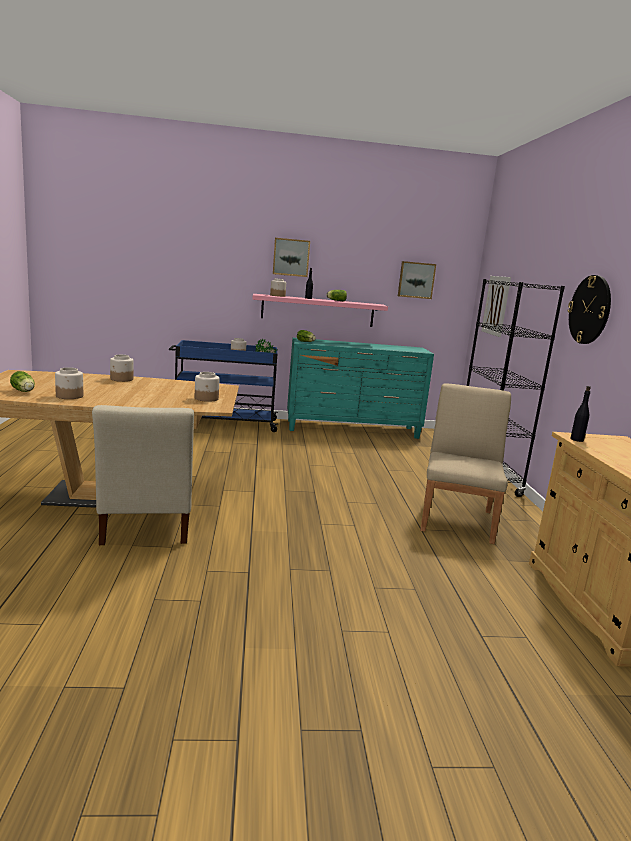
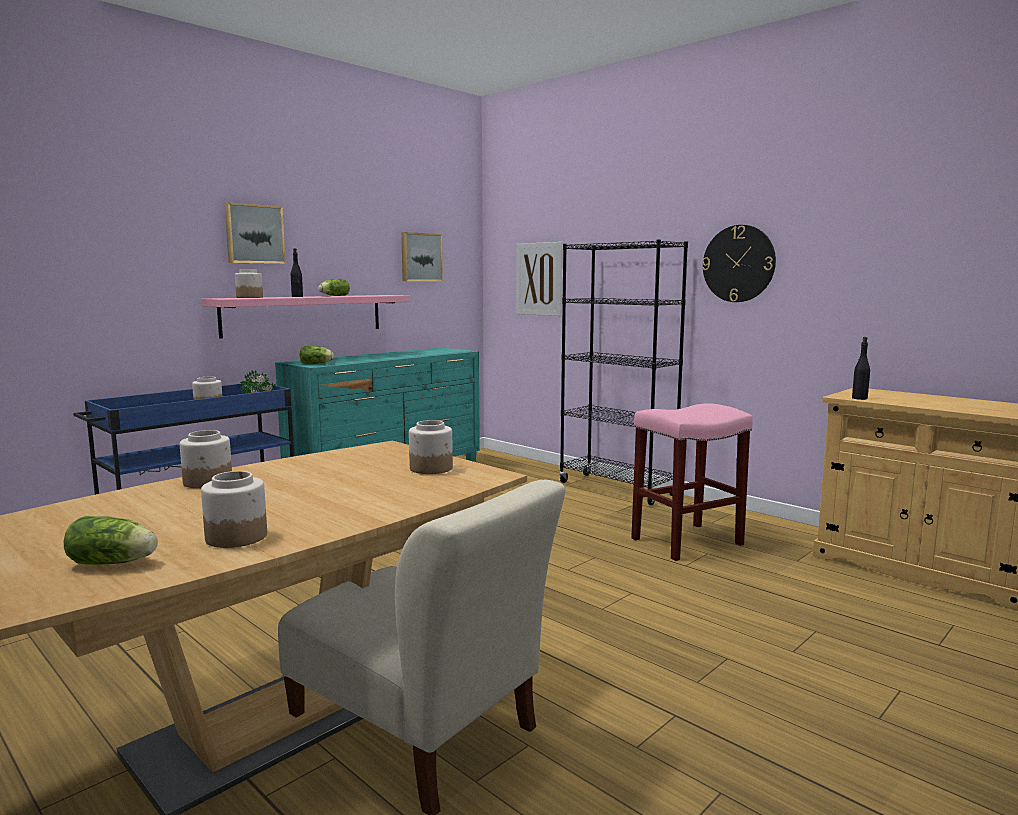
camera: 40 degrees left, 5 degrees down
beige chair [420,384,511,544] -> pink stool [631,403,753,561]

